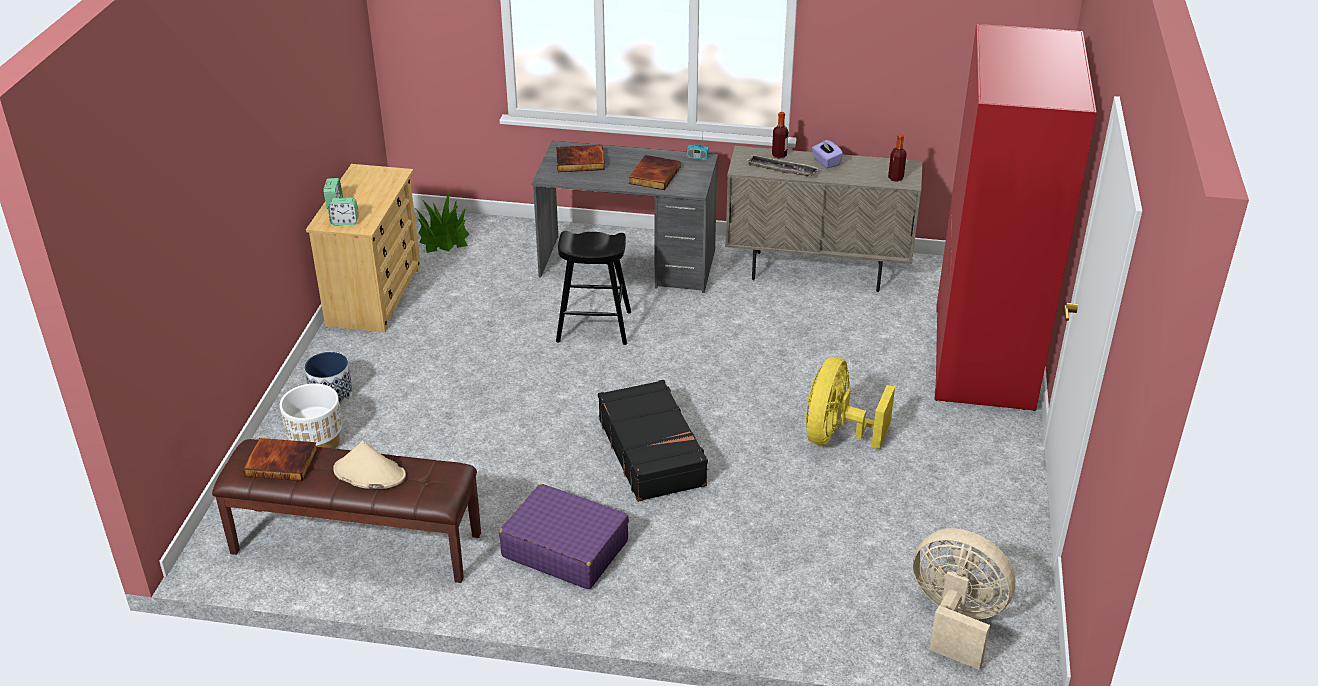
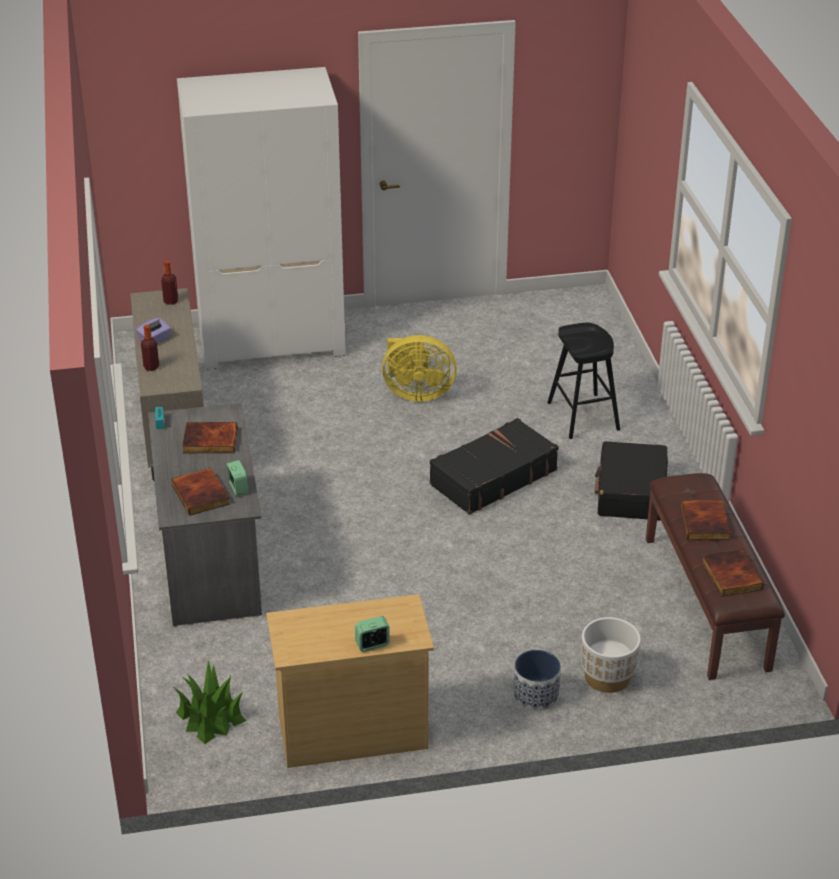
camera: 110 degrees left, 0 degrees up
alarm clock [328,198,359,225] -> alarm clock moved to [227,460,249,496]
beige hat [333,441,406,489] -> book [681,500,731,540]
purple suitcase [499,484,629,589] -> black suitcase [595,441,668,520]
black stool [556,231,631,345] -> black stool moved to [547,323,620,439]
tray [746,154,818,176] -> none
beige fan [913,529,1016,670] -> none
red wardrobe [935,24,1097,411] -> white wardrobe [177,67,346,370]

